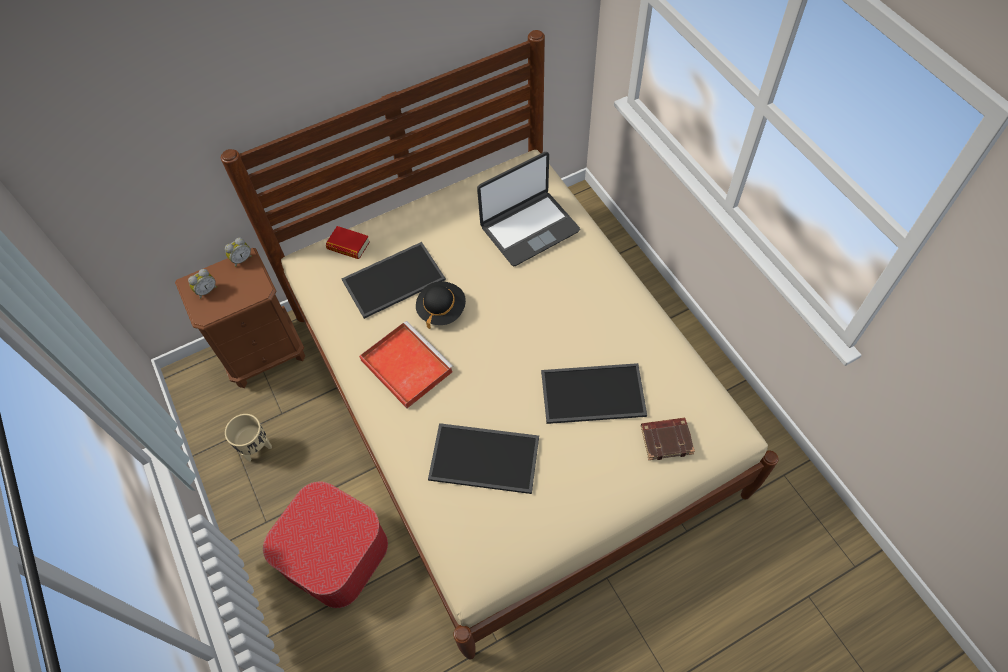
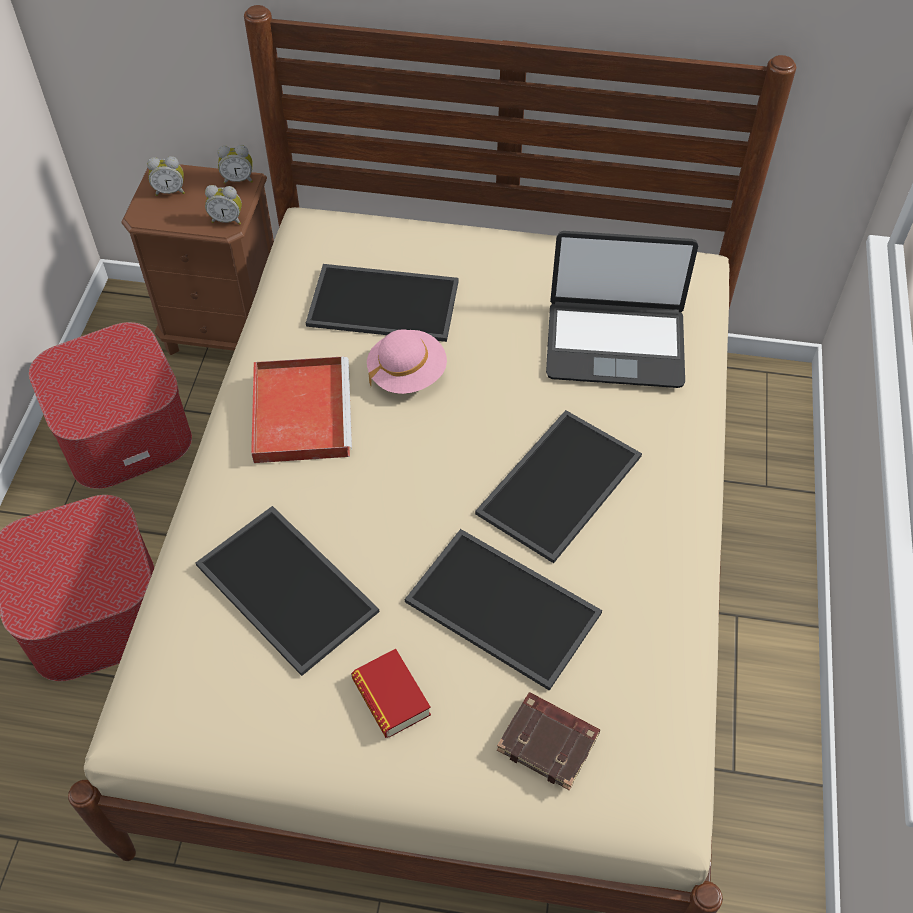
camera: 35 degrees right, 5 degrees down
beige planter [225,414,272,462] -> ottoman [29,322,192,489]
book [326,226,370,259] -> book moved to [351,649,431,738]
black hat [416,281,466,329] -> pink hat [367,329,447,394]
none -> alarm clock [205,185,242,225]
none -> tray [475,410,642,563]

